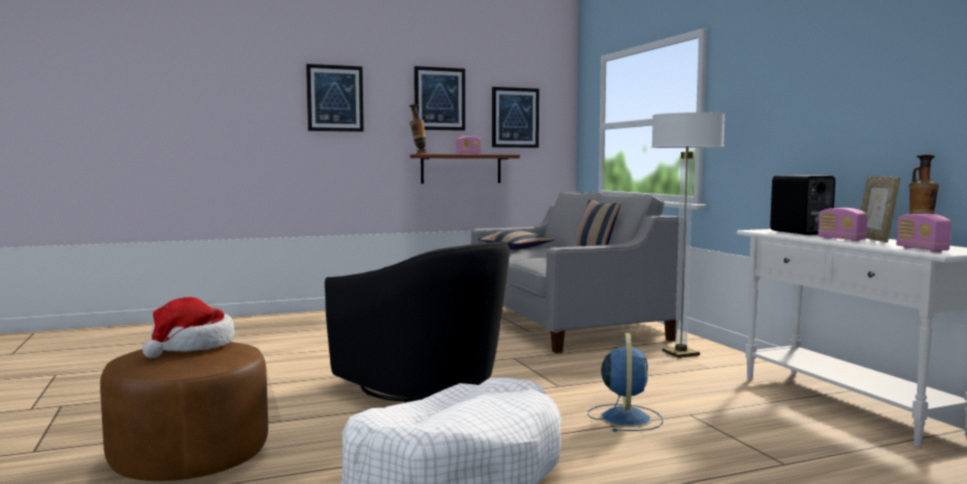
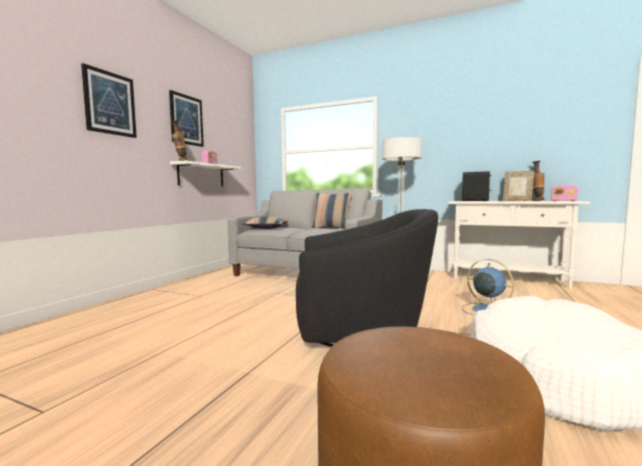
camera: 45 degrees left, 0 degrees up
hat [142,297,235,358] -> none
brown shelf [410,154,520,184] -> white shelf [170,160,241,187]
picture [492,87,539,148] -> none
radio [818,208,867,241] -> none

